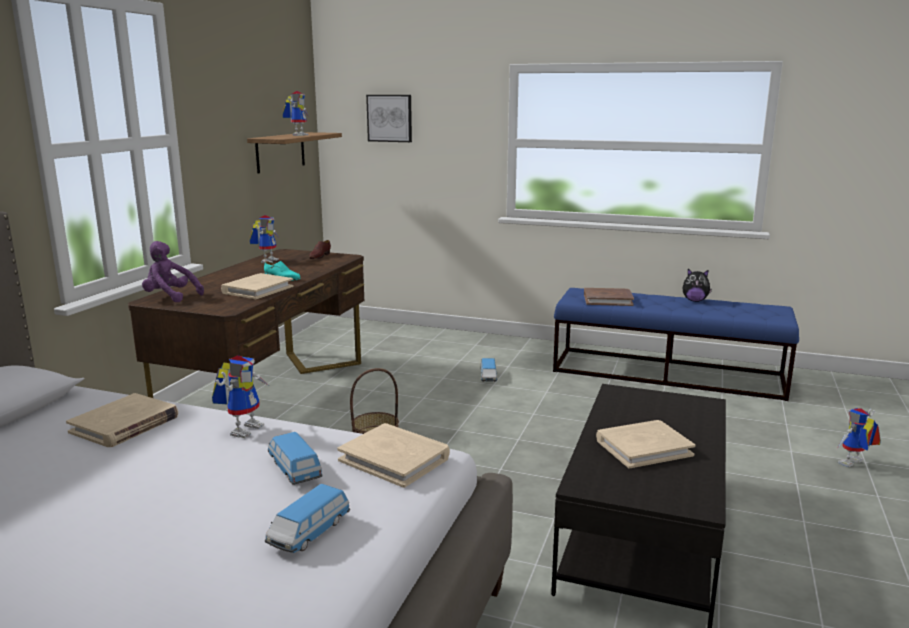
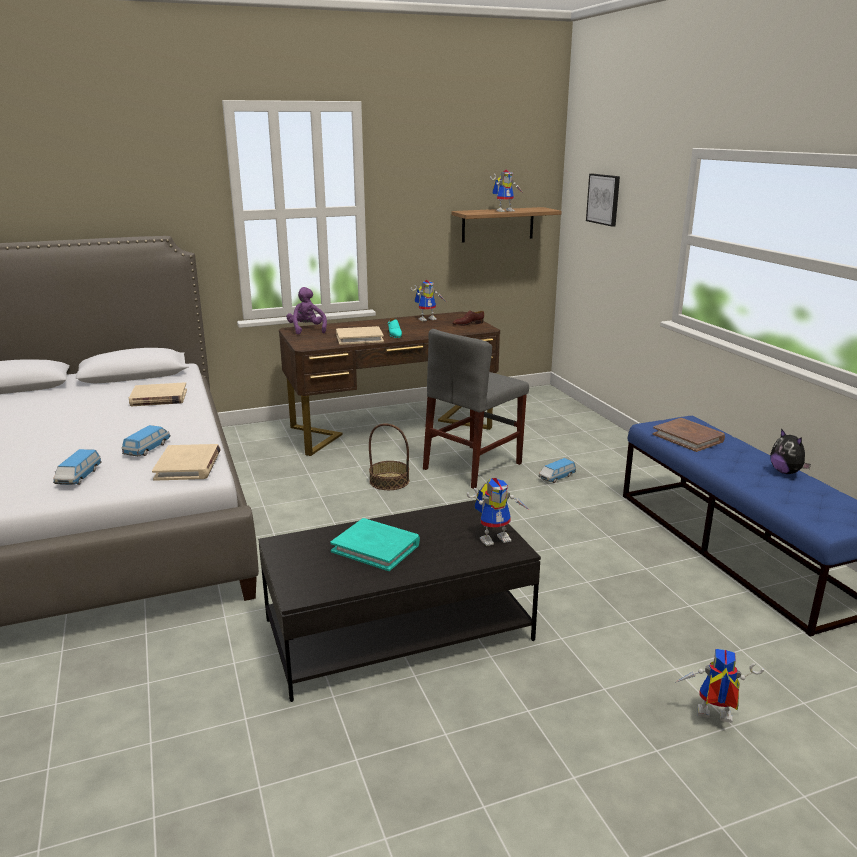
camera: 50 degrees right, 5 degrees up
toy robot [212,355,268,438] -> toy robot moved to [467,478,529,546]
toy car [265,484,350,553] -> toy car turned 75 degrees counterclockwise [53,449,102,485]
beige book [596,420,695,469] -> turquoise book [330,518,420,571]
none -> grey chair [423,329,529,489]

